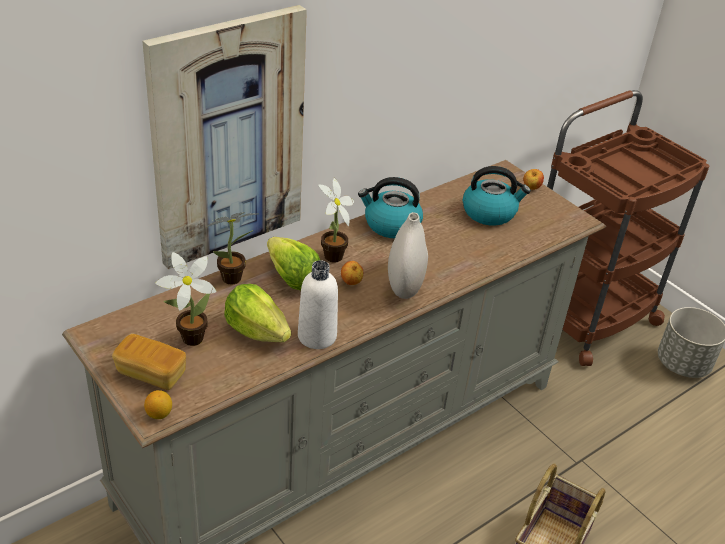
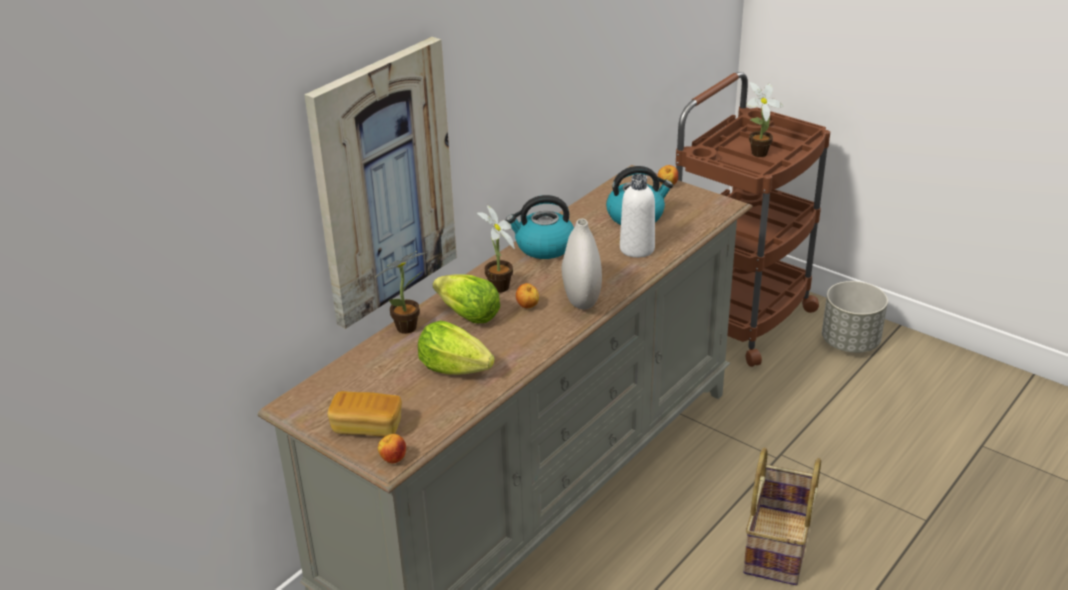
camera: 10 degrees left, 5 degrees down
lemon [144,390,172,419] -> apple [378,434,406,463]
potted plant [155,252,217,346] -> potted plant moved to [746,82,783,157]
white bottle [298,260,338,349] -> white bottle moved to [620,174,655,258]

